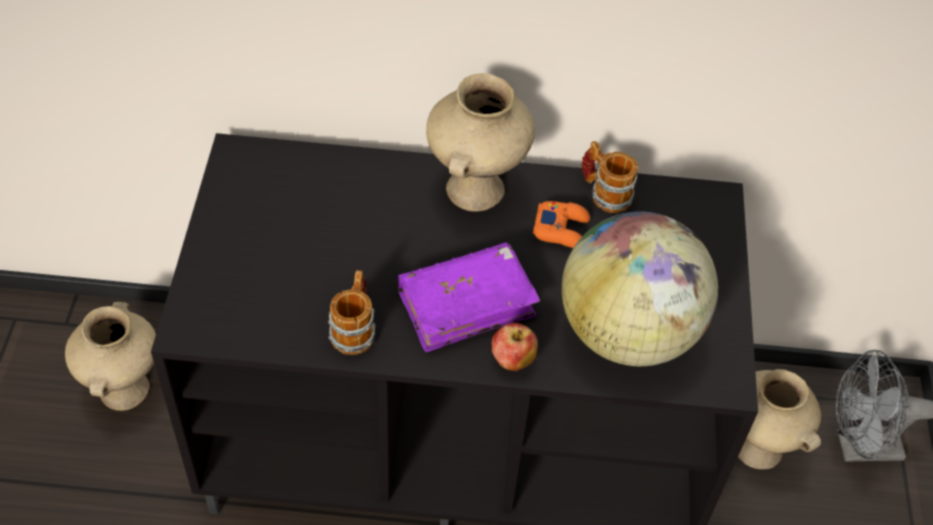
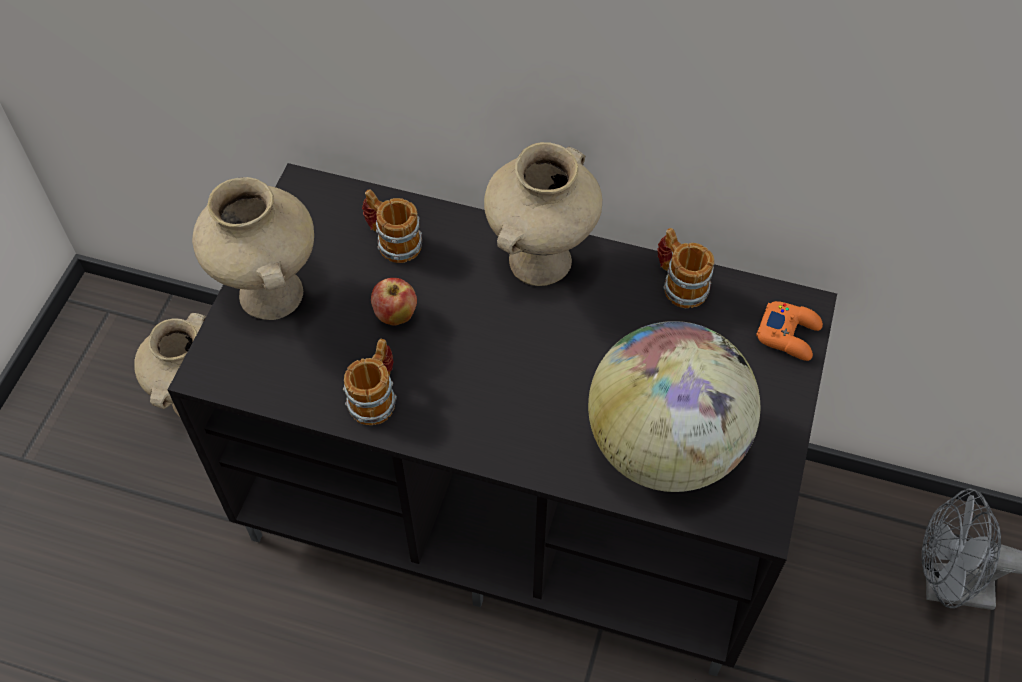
camera: 15 degrees right, 5 degrees up
purple book [398,242,540,352] -> none
apple [492,323,538,371] -> apple moved to [371,278,417,326]
orange game controller [533,201,590,248] -> orange game controller moved to [756,301,823,361]
beige vase [738,369,821,469] -> beige vase moved to [192,177,314,320]
none -> mug [362,189,422,263]

